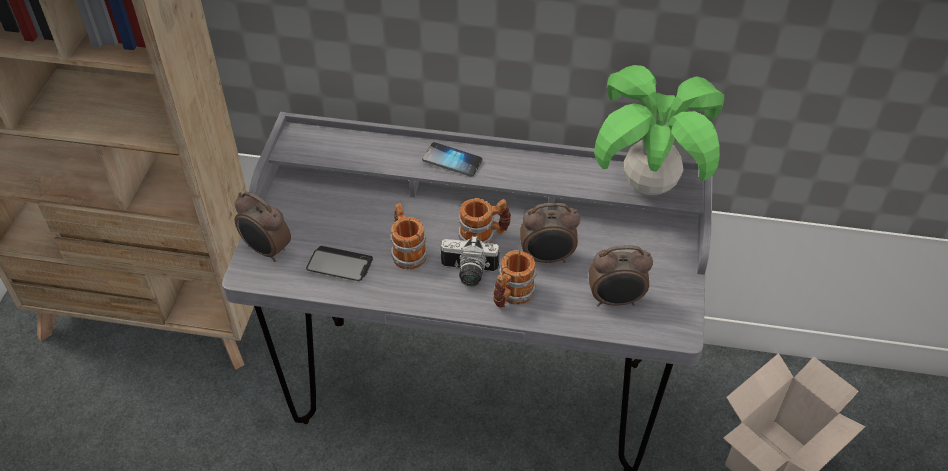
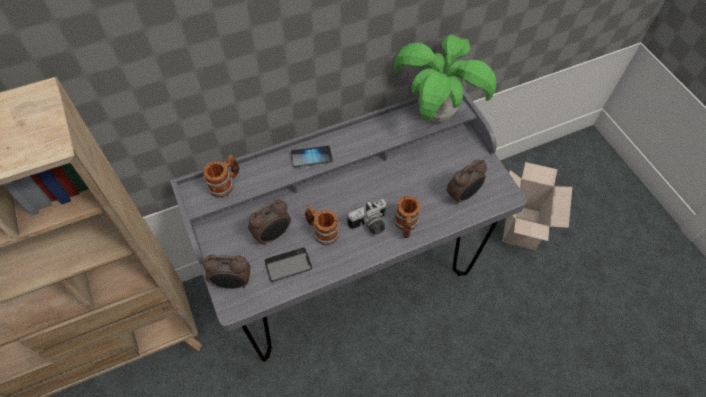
camera: 35 degrees left, 10 degrees up
mug [458,198,511,243] -> mug moved to [203,155,239,198]
alarm clock [520,203,580,263] -> alarm clock moved to [248,200,291,246]

